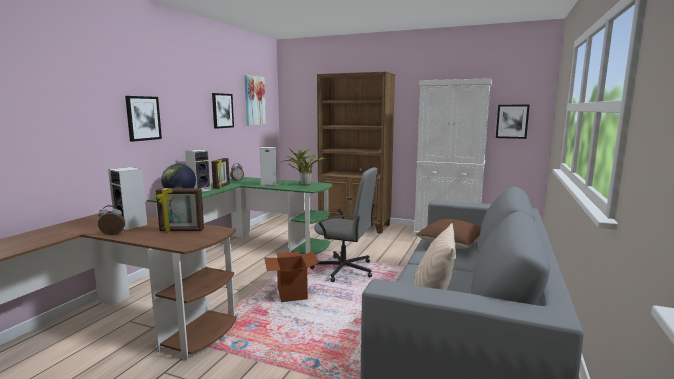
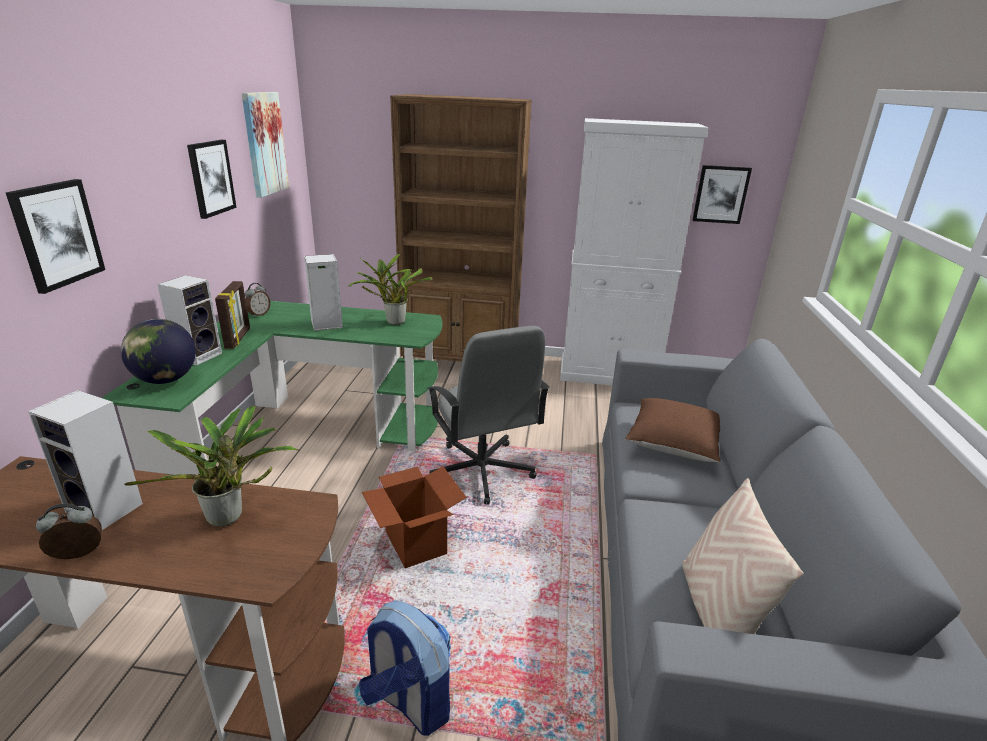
camera: 15 degrees left, 15 degrees up
picture frame [156,188,204,232] -> potted plant [124,405,300,527]
grey office chair [310,167,377,282] -> grey office chair turned 60 degrees clockwise [427,326,550,505]
none -> backpack [359,600,451,736]

